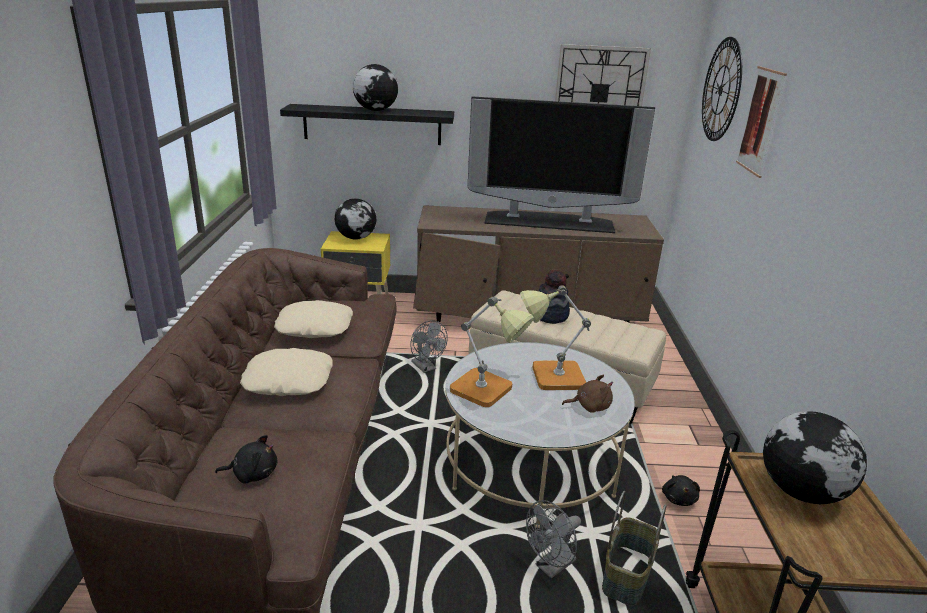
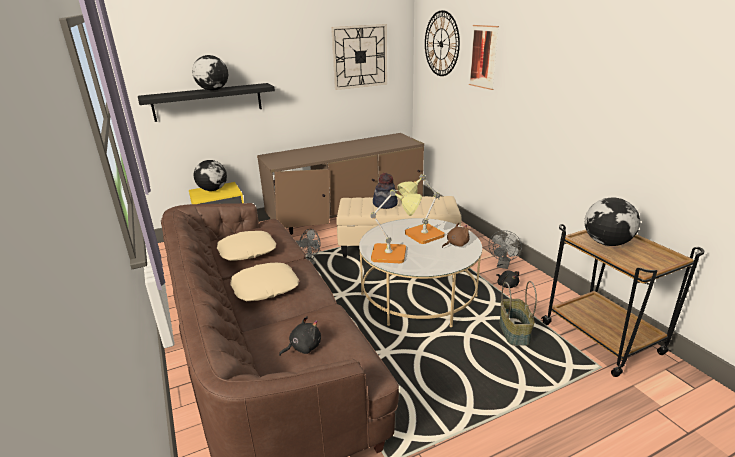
camera: 25 degrees left, 0 degrees up
television [468,96,655,233] -> none
grey fan [526,500,581,578] -> grey fan moved to [489,230,522,269]

